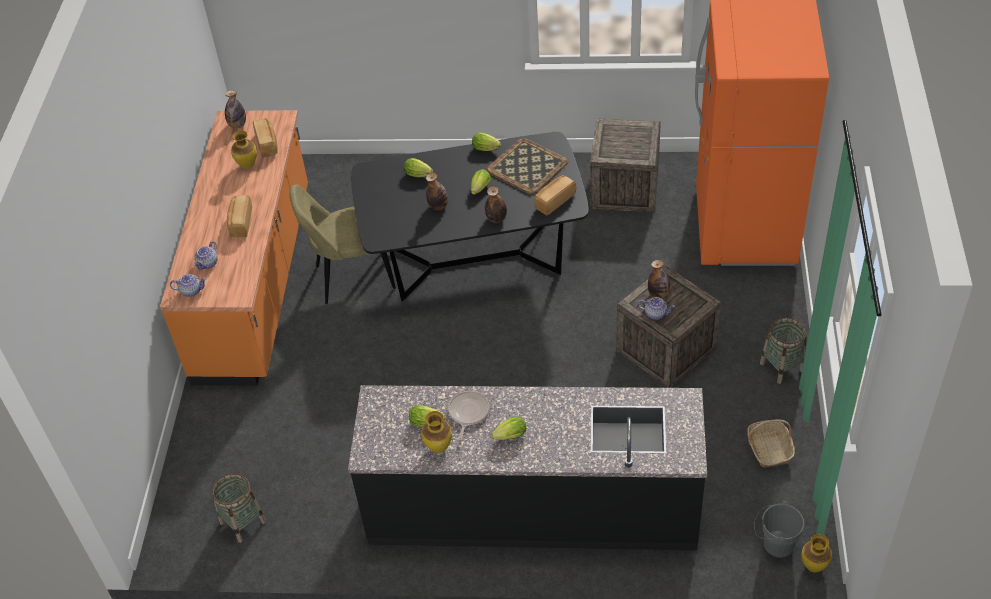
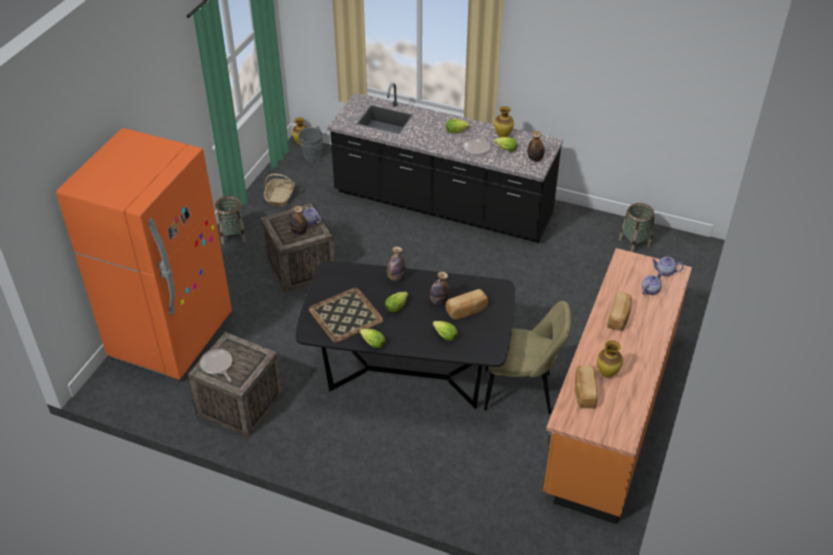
camera: 165 degrees left, 5 degrees down
bottle [225,90,246,128] -> bottle moved to [527,131,545,162]
bread [534,175,577,215] -> bread moved to [446,289,488,320]
none -> frying pan [200,349,232,381]

